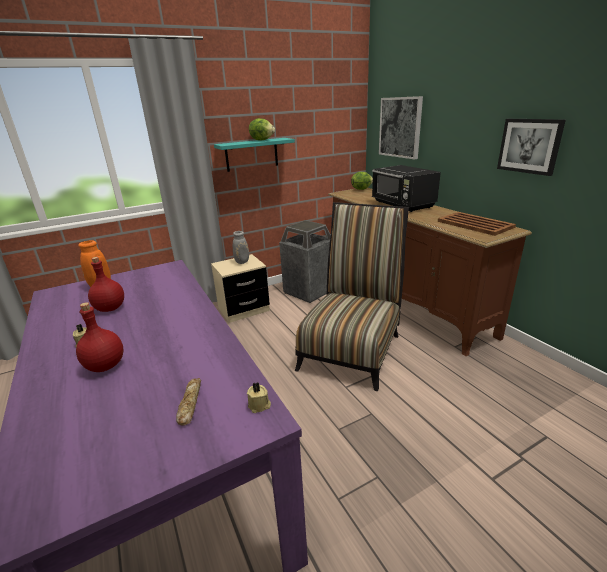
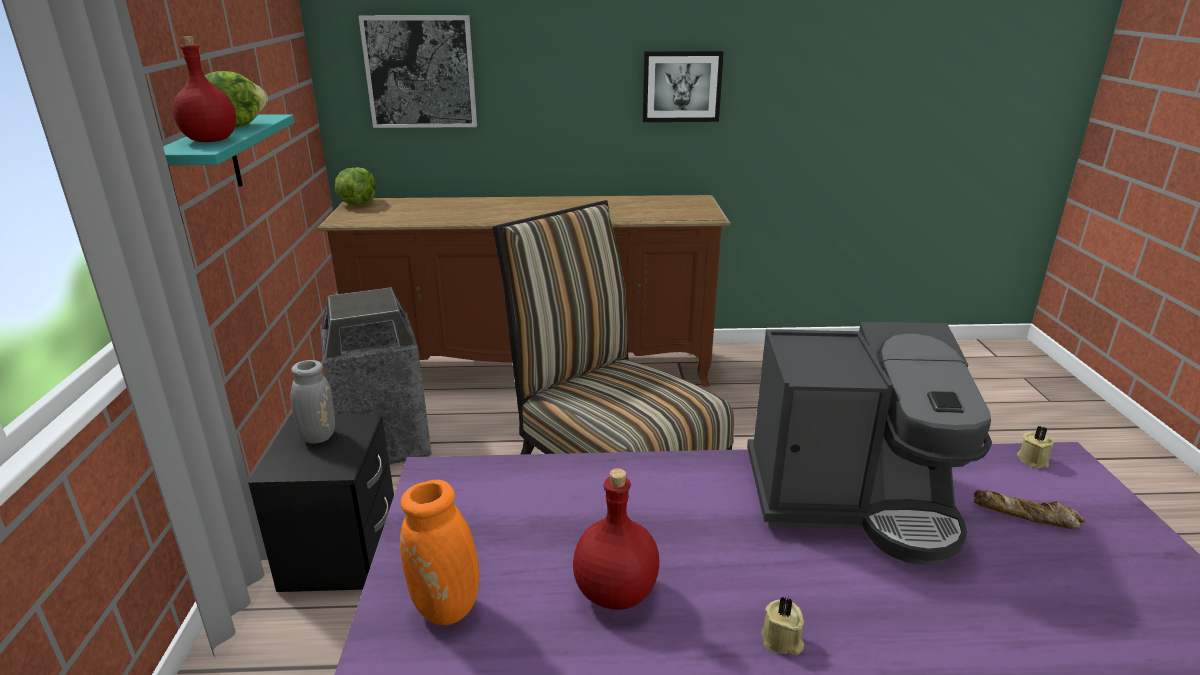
camera: 65 degrees left, 0 degrees up
red bottle [76,302,123,372] -> red bottle moved to [173,36,236,142]
beige nightstand [211,254,270,323] -> black nightstand [248,414,394,592]
black microwave [372,165,441,212] -> none
brown tray [438,212,516,236] -> none
none -> coffee machine [747,322,992,565]

